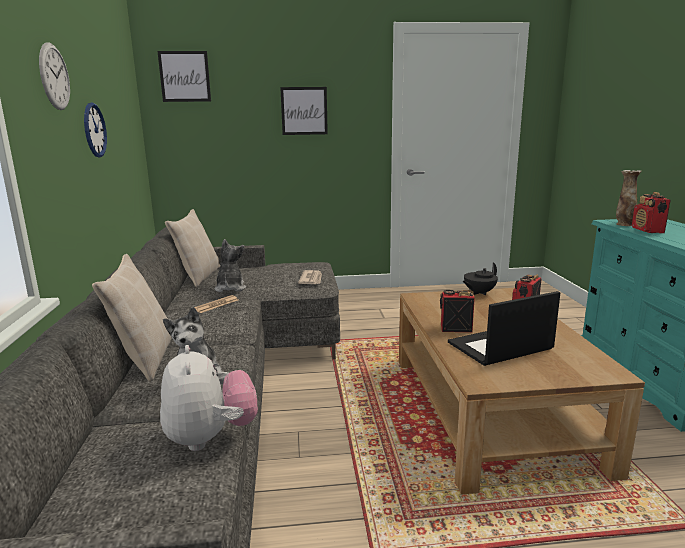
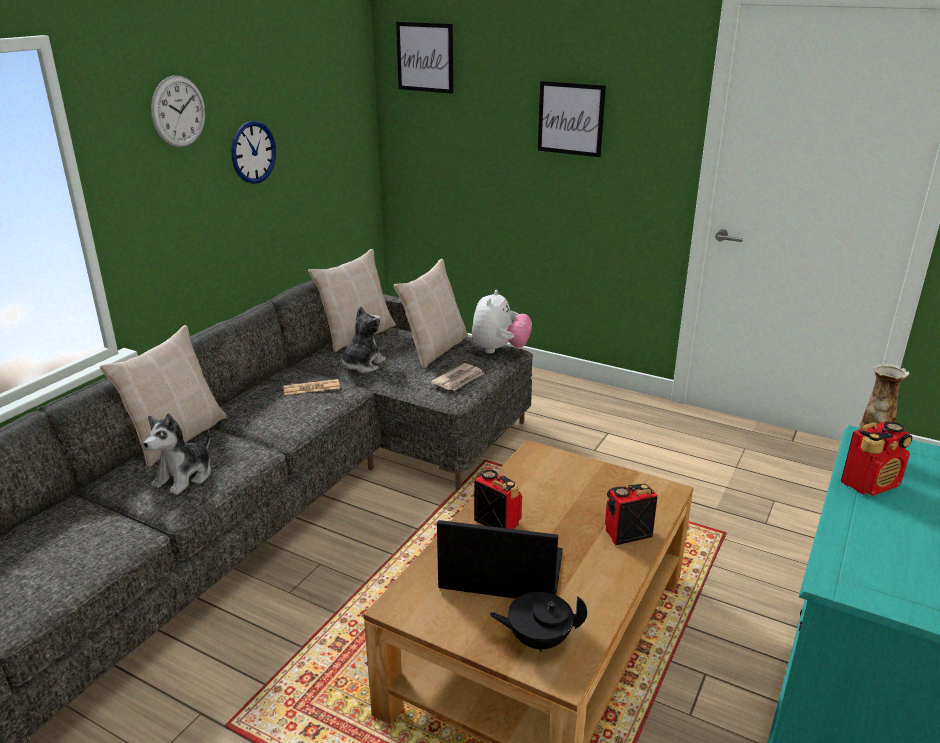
camera: 35 degrees right, 10 degrees up
plush toy [160,345,258,451] -> plush toy moved to [472,290,532,354]
black teapot [463,263,498,295] -> black teapot moved to [489,592,587,652]
radio [632,192,671,233] -> radio turned 150 degrees counterclockwise [841,421,912,496]
none -> beige pillow [394,259,468,368]

